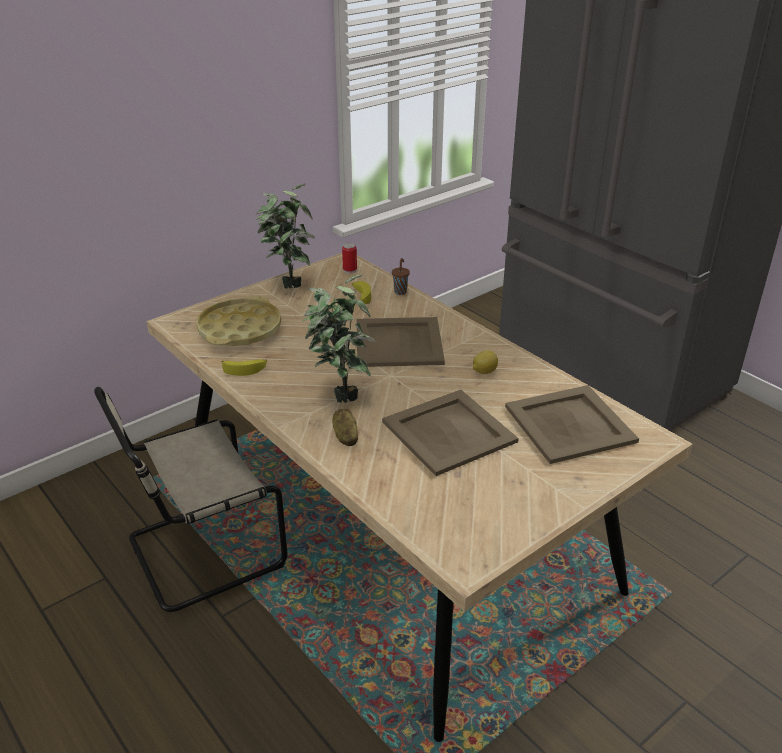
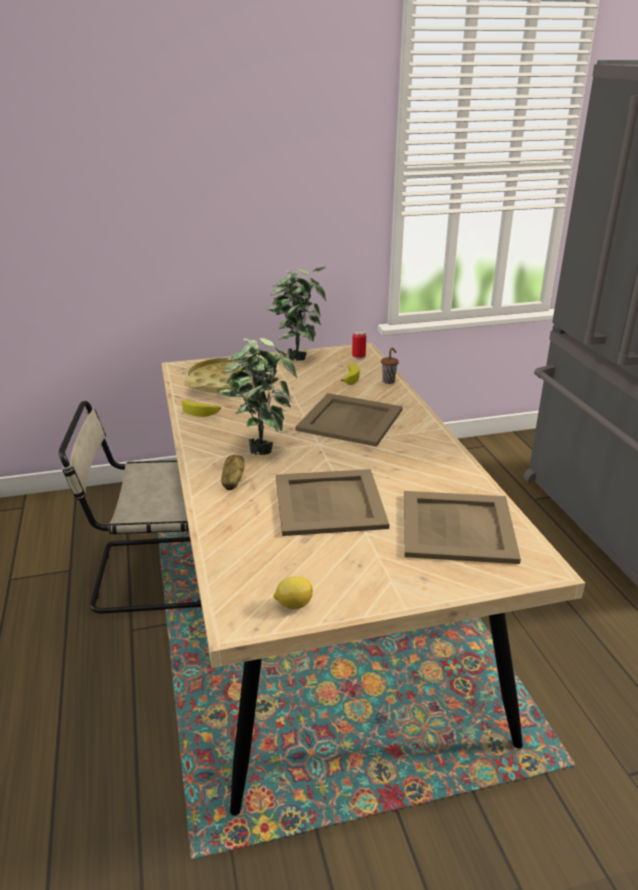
camera: 25 degrees right, 5 degrees down
lemon [473,351,498,374] -> lemon moved to [273,576,313,609]

